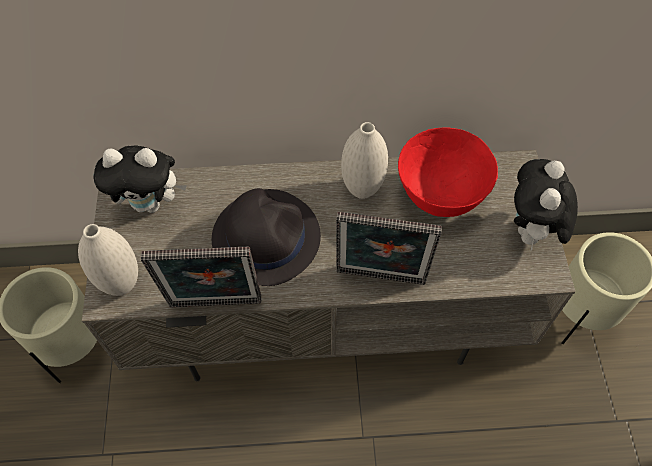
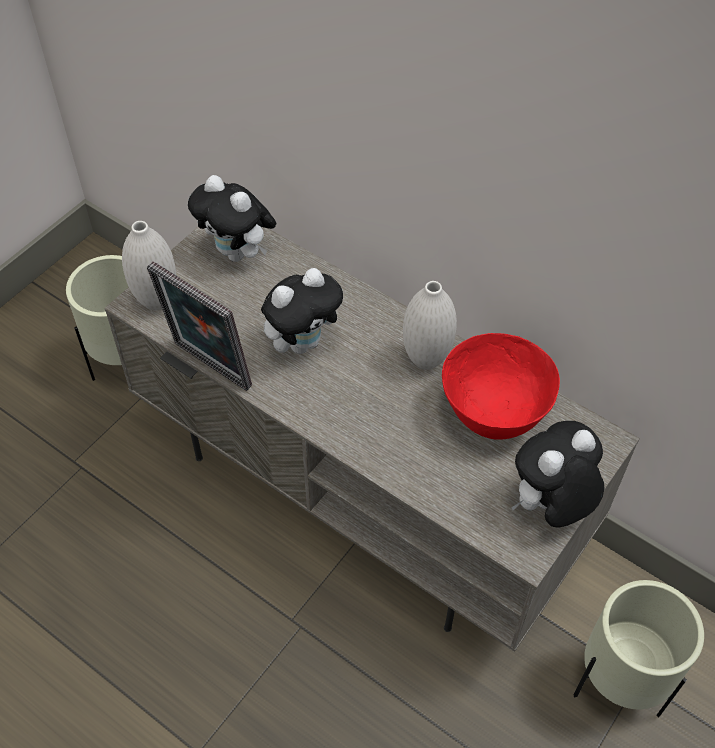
camera: 40 degrees right, 5 degrees down
black hat [212,188,321,286] -> plush toy [261,268,344,354]
picture frame [336,212,442,285] -> none

